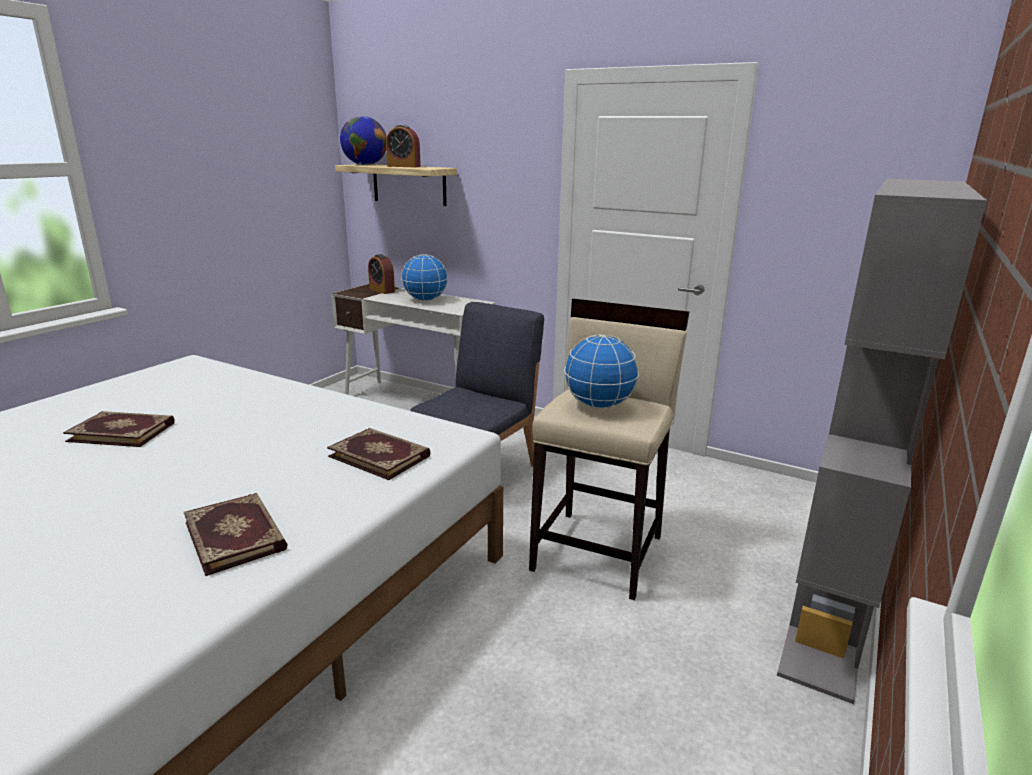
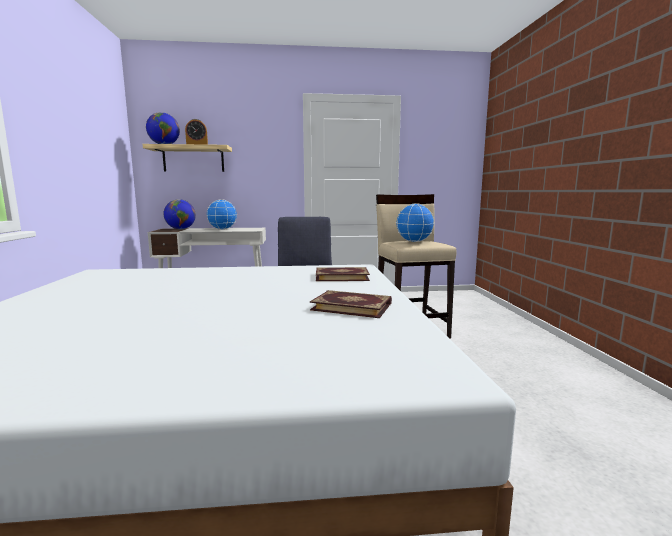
camera: 35 degrees left, 10 degrees down
book [63,411,175,447] -> none
alarm clock [368,254,395,294] -> globe [163,199,196,230]
grey bookcase [777,179,987,704] -> none

